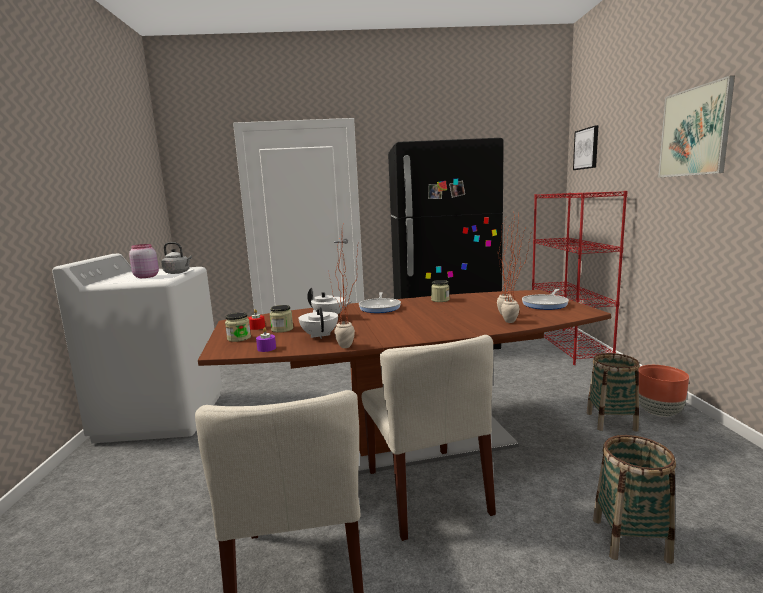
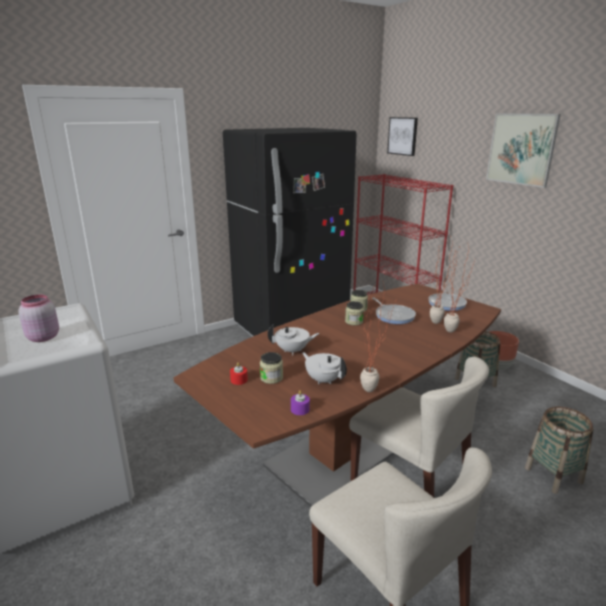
camera: 30 degrees left, 10 degrees up
grey kettle [161,242,192,274] -> none
jar [225,312,251,342] -> jar moved to [345,301,364,325]
frying pan [359,292,401,313] -> frying pan moved to [372,297,416,324]

